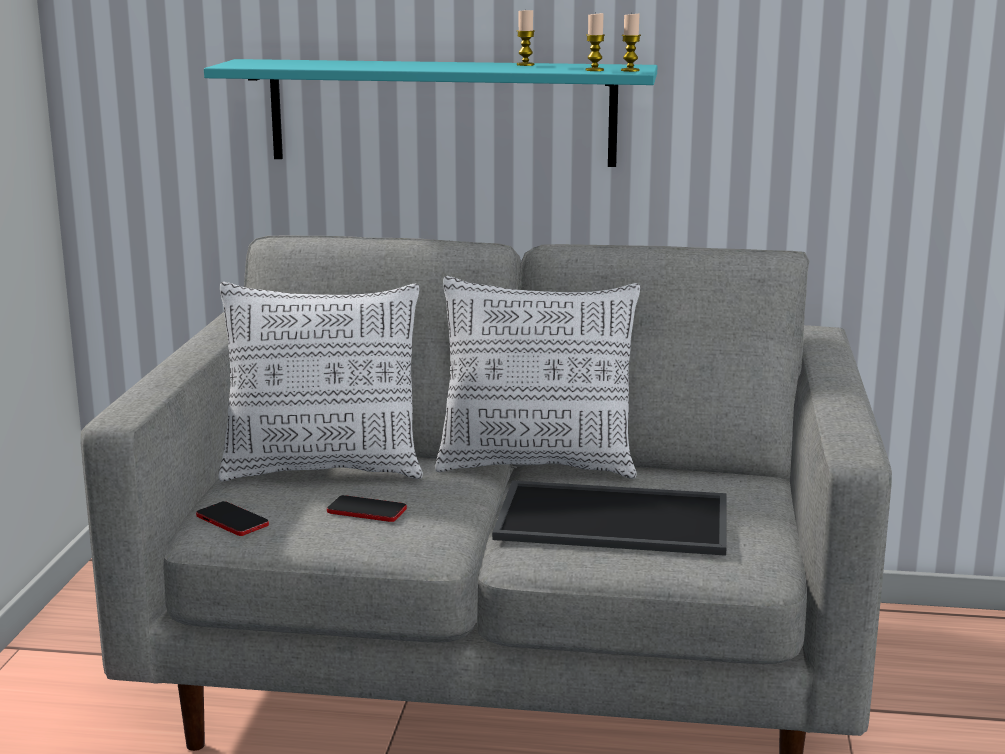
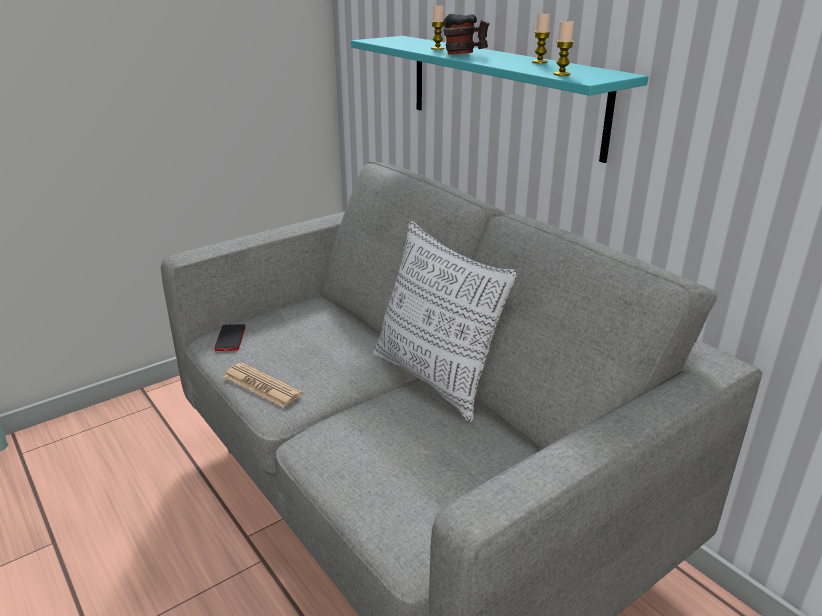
camera: 45 degrees right, 10 degrees up
pillow [219,282,423,482] -> none
phone [327,495,407,522] -> none
tray [492,481,727,556] -> none
candle [621,14,641,72] -> candle moved to [431,4,444,50]
none -> newspaper [223,363,303,408]
none -> mug [443,14,490,55]

